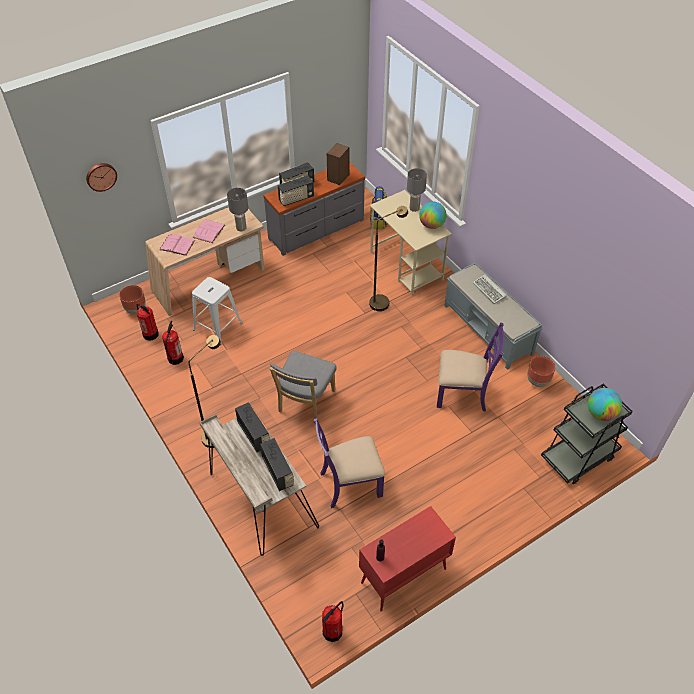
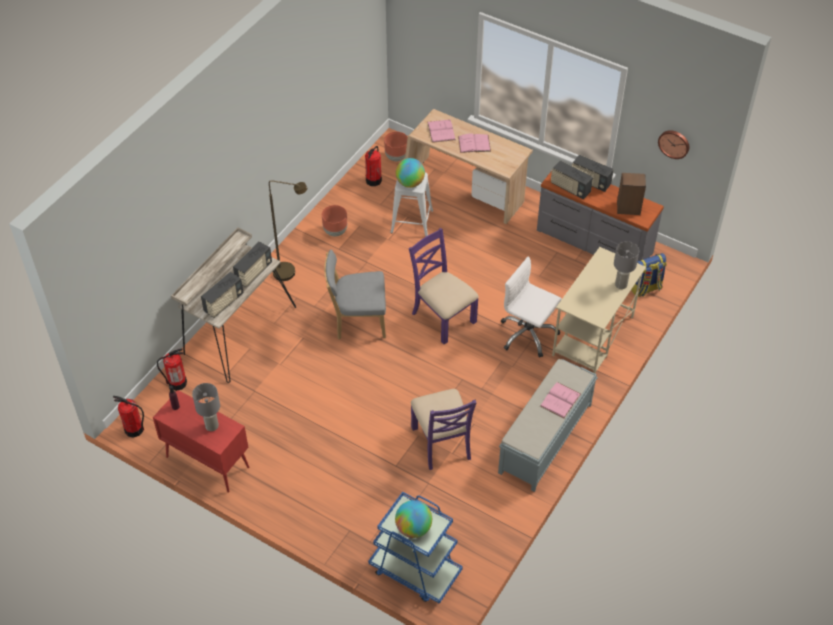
camera: 65 degrees right, 0 degrees up
wall clock [86,163,117,192] -> wall clock moved to [658,130,689,159]
fire extinguisher [162,321,184,365] -> fire extinguisher moved to [157,349,187,391]
grey table lamp [227,188,248,231] -> grey table lamp moved to [192,383,220,431]
purple chair [314,418,385,508] -> purple chair moved to [409,228,479,345]
brown floor lamp [369,206,408,311] -> white office chair [501,257,562,358]
globe [419,202,446,229] -> globe moved to [396,158,425,188]
keyboard [472,274,507,304] -> pink book [540,382,581,418]
brown planter [527,356,555,387] -> brown planter moved to [322,205,347,236]
black cart [541,384,633,484] -> blue cart [368,492,463,604]

